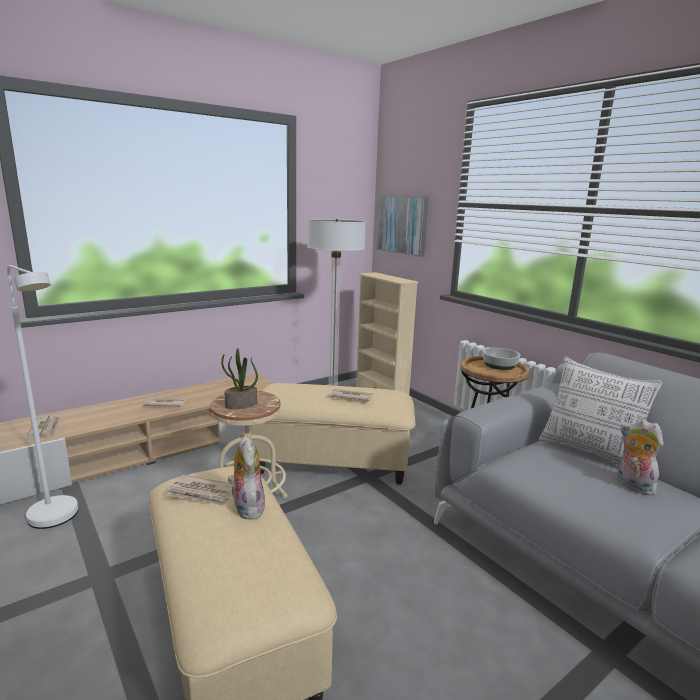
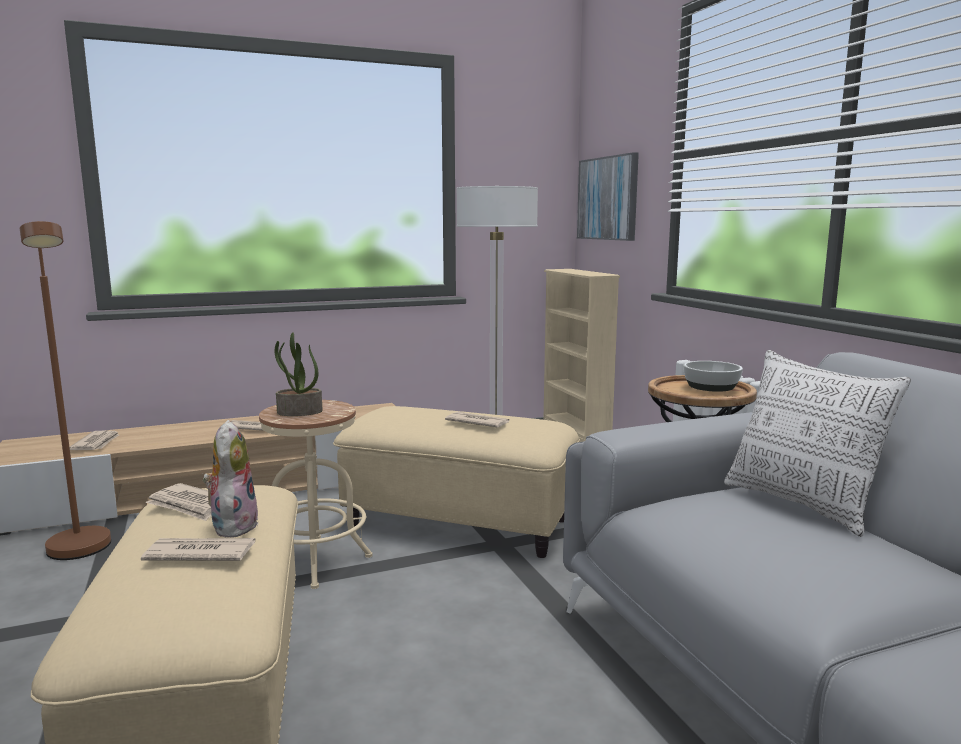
camera: 15 degrees right, 5 degrees down
white floor lamp [7,265,78,529] -> brown floor lamp [20,221,111,560]
plush toy [617,419,664,495] -> none
none -> newspaper [141,538,256,561]

